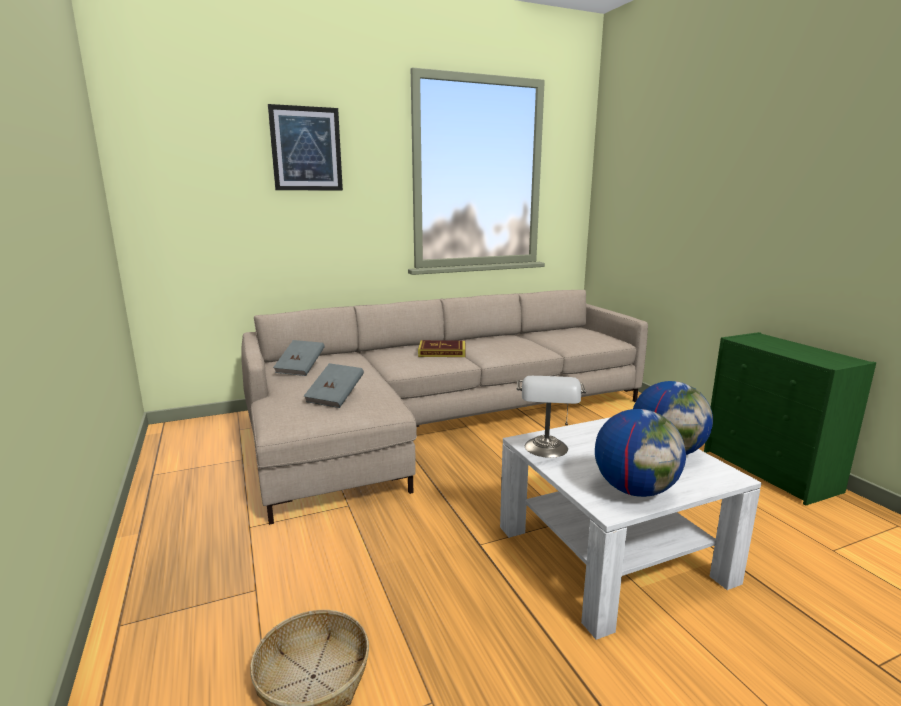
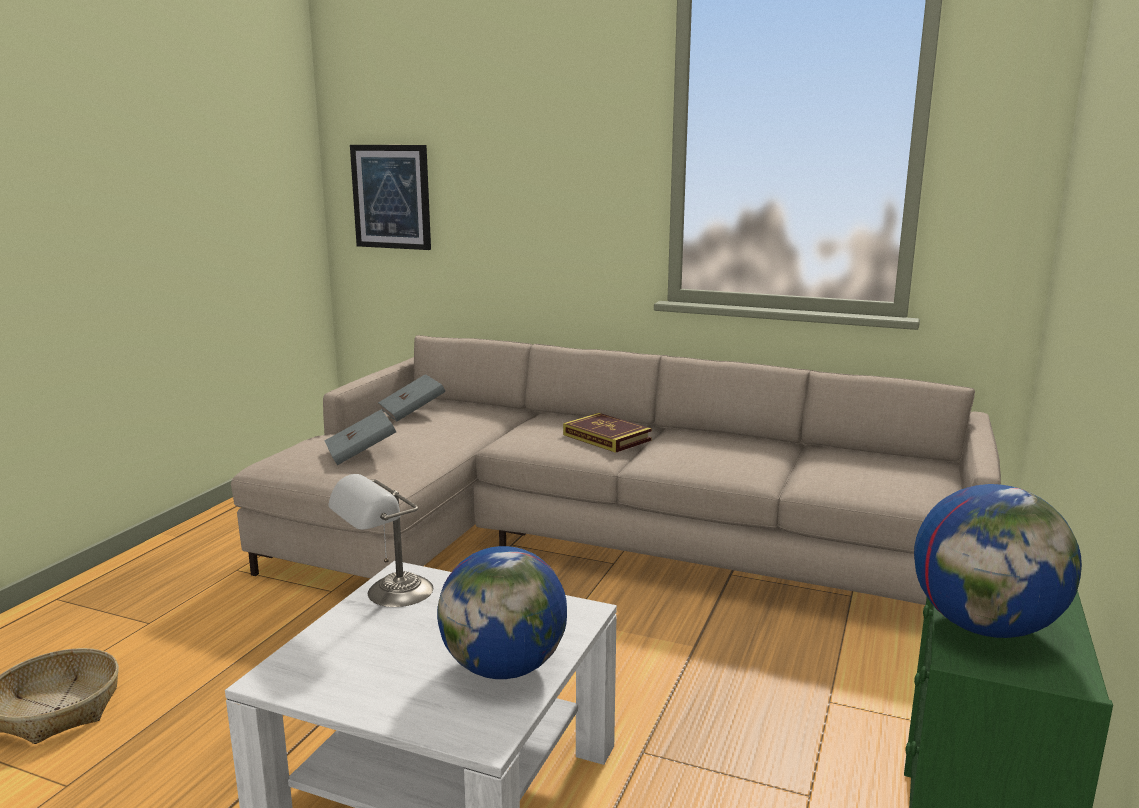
camera: 45 degrees right, 0 degrees up
picture [268,104,343,190] -> picture moved to [350,145,431,250]
globe [595,409,686,497] -> globe moved to [914,484,1082,638]

